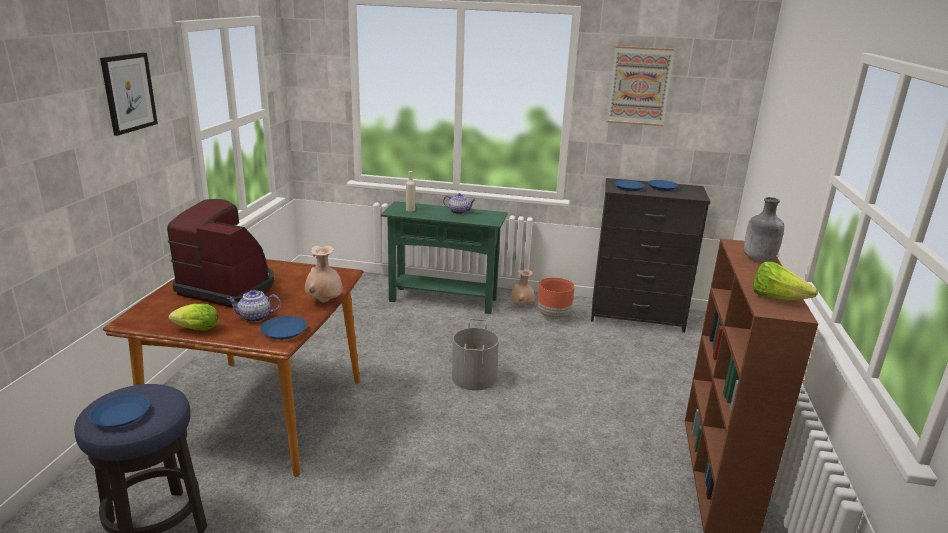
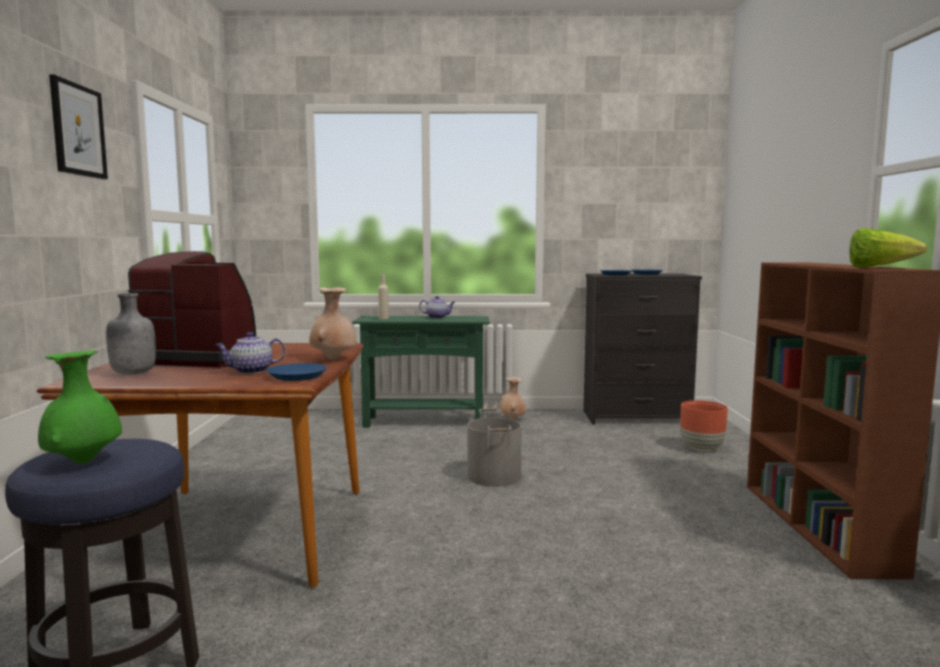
camera: 10 degrees left, 15 degrees down
blue plate [90,394,150,427] -> green vase [38,350,122,464]
lettuce [169,304,218,330] -> none
brown planter [538,277,575,320] -> brown planter moved to [680,400,728,451]
picture [607,46,675,126] -> none
grey bottle [744,197,784,261] -> grey bottle moved to [106,293,156,375]

